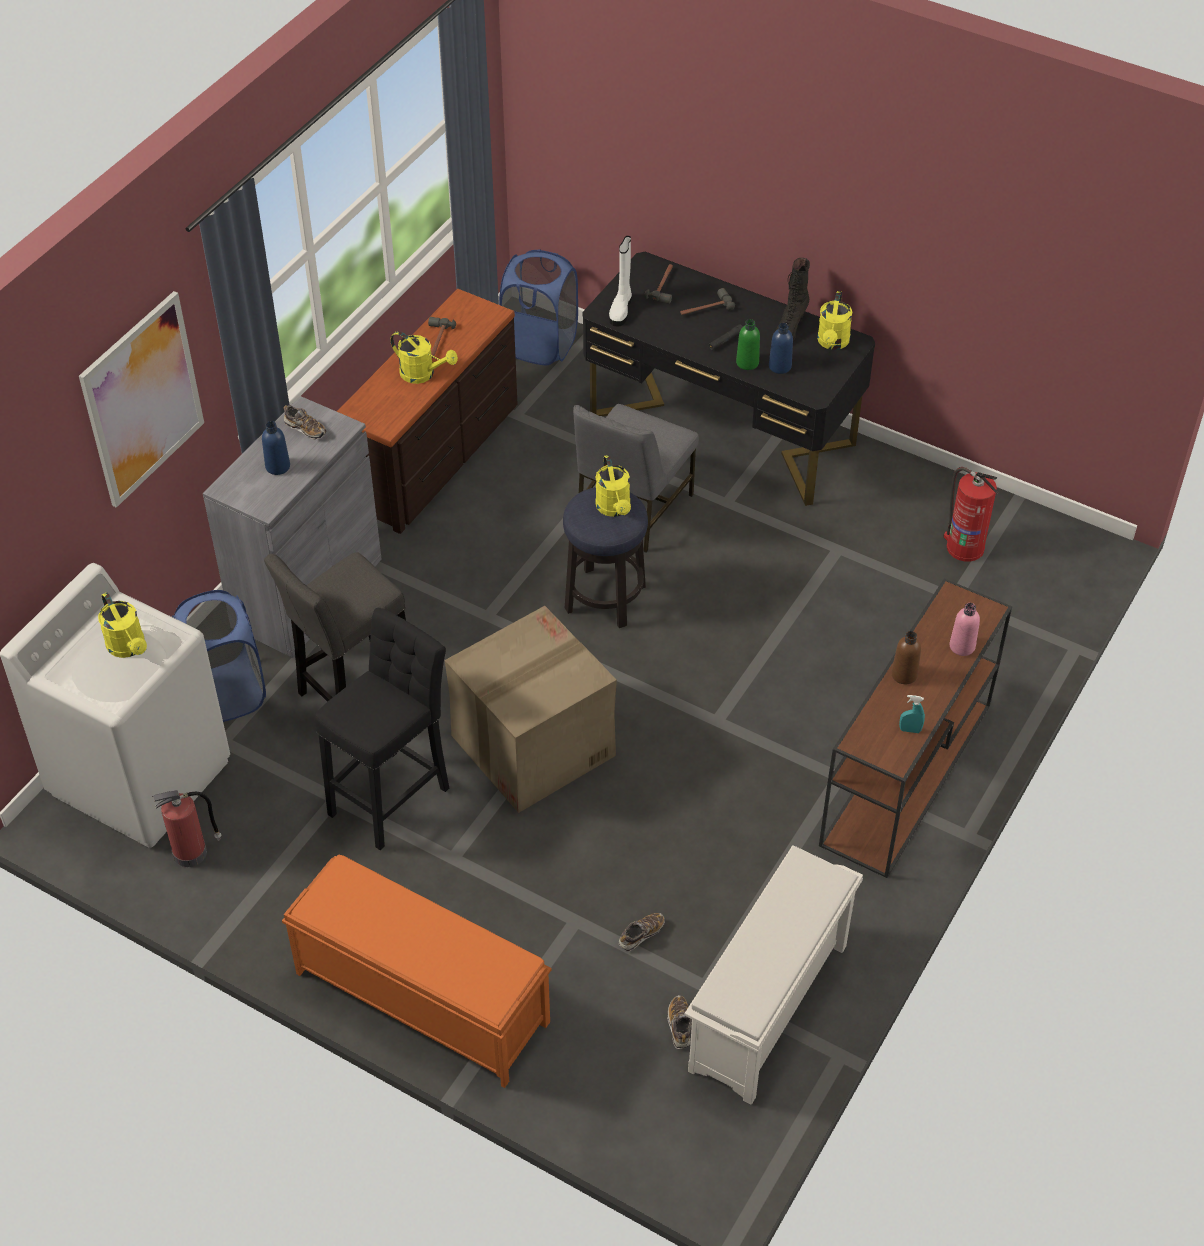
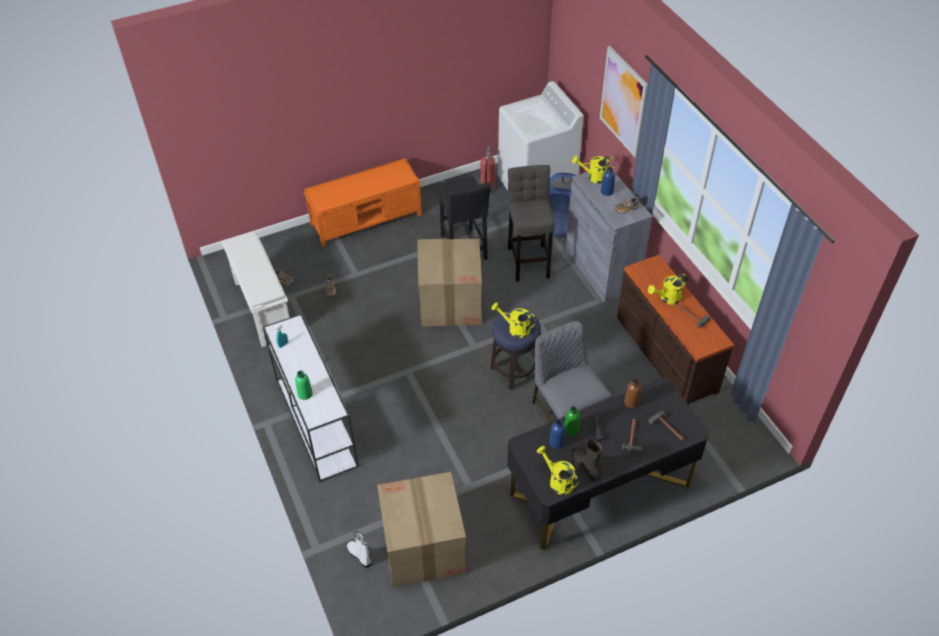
camera: 125 degrees right, 0 degrees up
yellow watering can [98,592,147,658] -> yellow watering can moved to [572,156,615,184]
blue laundry basket [499,249,578,366] -> none
white boot [609,236,632,326] -> white boot moved to [347,532,371,568]
brown console table [819,578,1012,878] -> white console table [263,314,359,482]
brown bottle [891,631,921,684] -> brown bottle moved to [624,379,641,408]
fire extinguisher [943,467,998,561] -> cardboard box [377,472,466,587]
pink bottle [950,603,980,656] -> green bottle [295,371,313,400]

